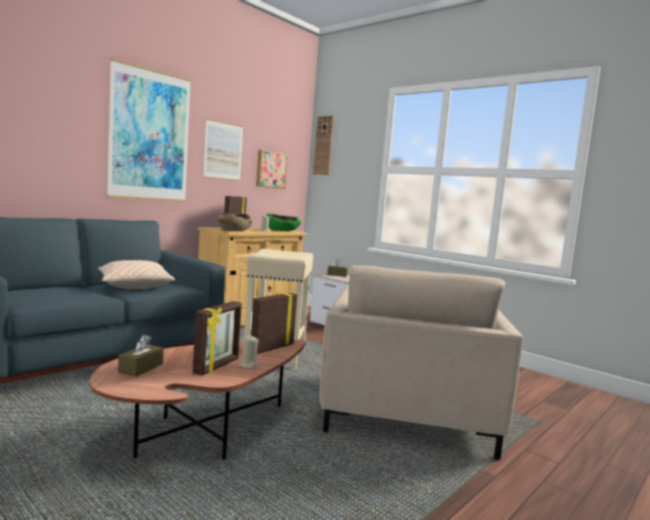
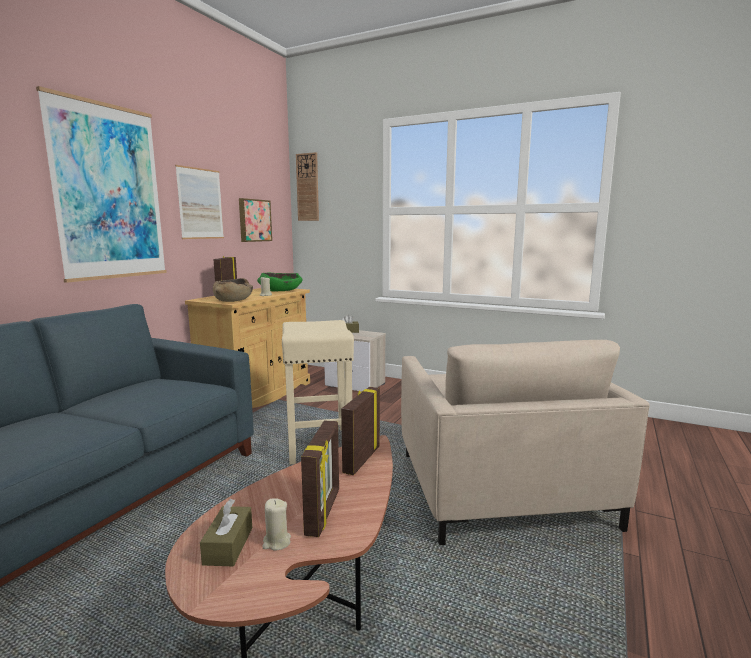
camera: 15 degrees left, 5 degrees up
beige pillow [98,260,175,289] -> none
beige candle [239,335,259,369] -> beige candle moved to [262,498,291,551]

